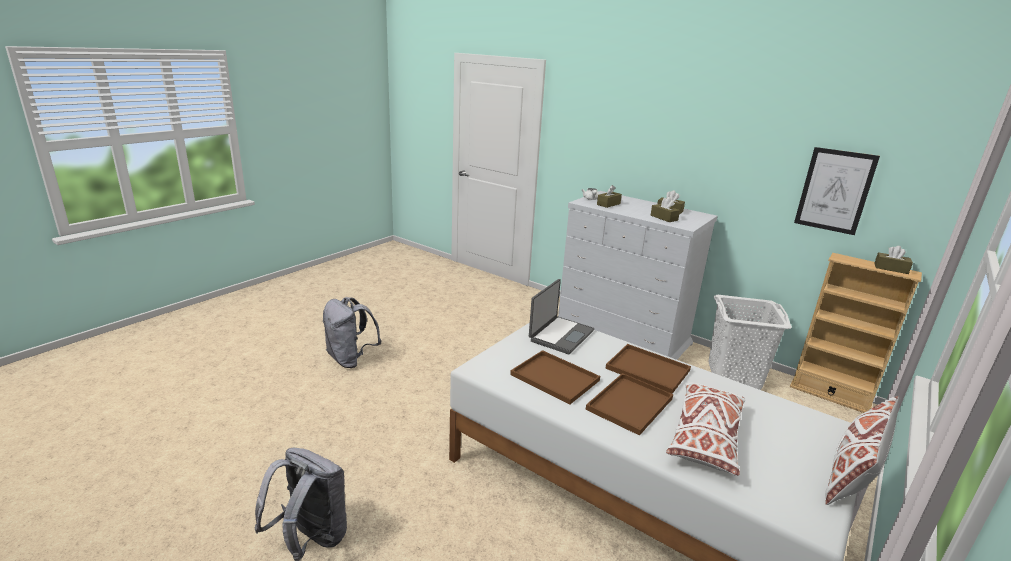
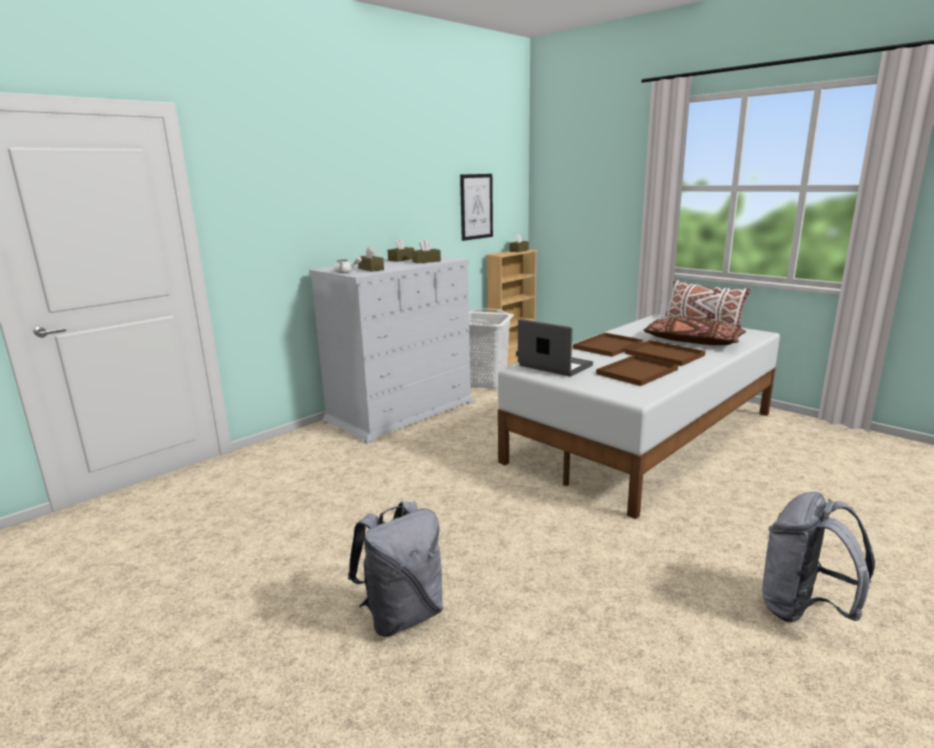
camera: 80 degrees left, 5 degrees down
white pillow [666,382,745,476] -> brown pillow [643,317,746,345]

